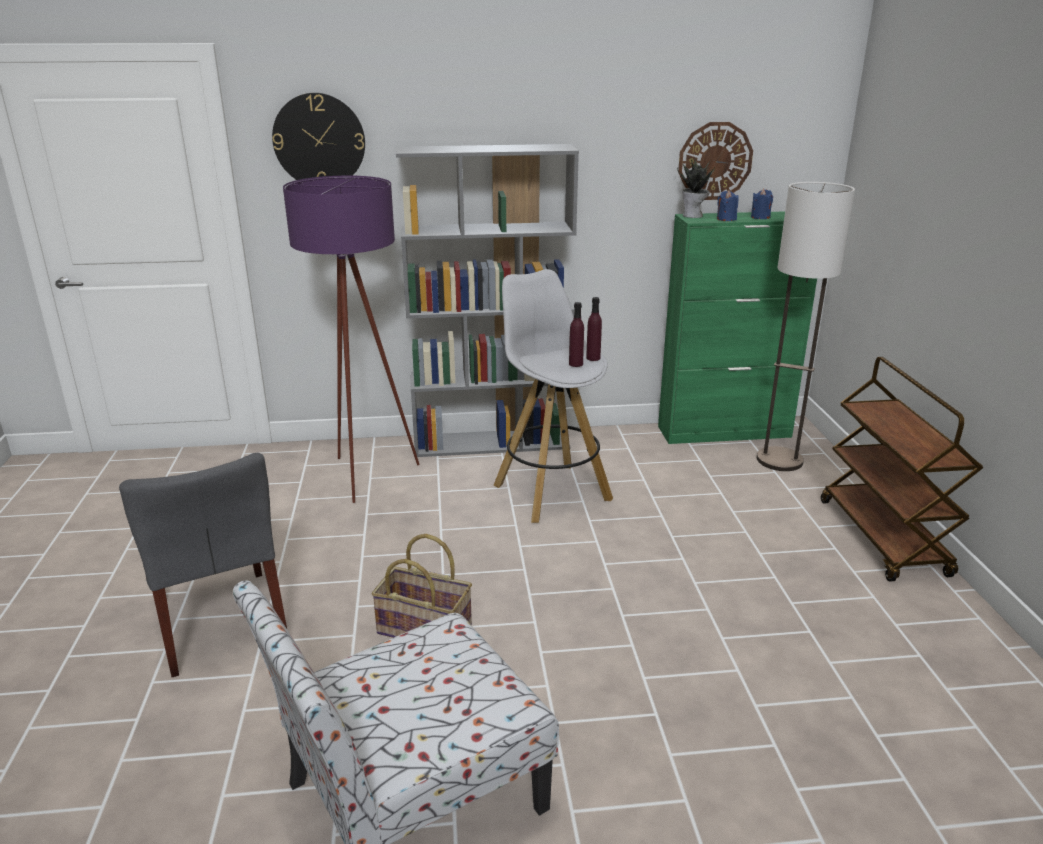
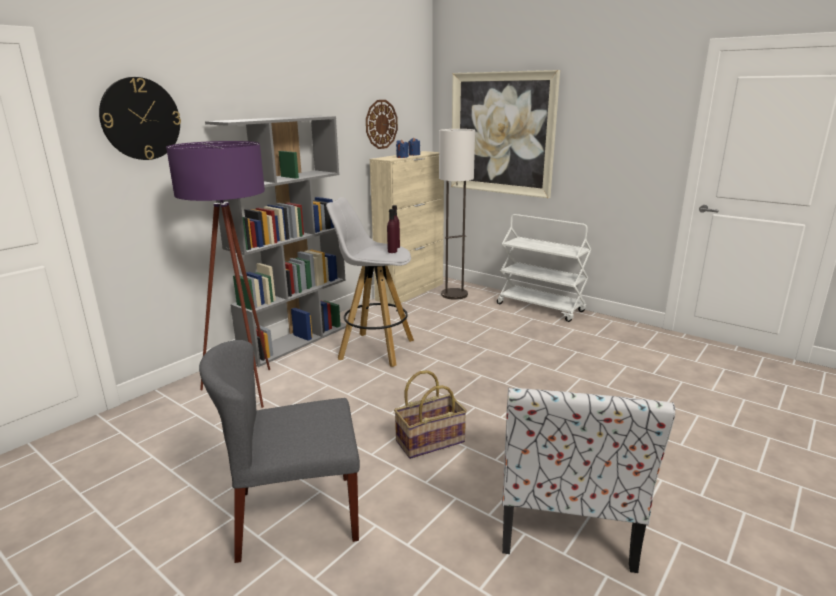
camera: 45 degrees left, 5 degrees down
grey chair [119,453,287,677] -> grey chair turned 150 degrees clockwise [199,340,360,563]
green cabinet [658,211,817,444] -> beige cabinet [370,151,444,305]
potted plant [677,156,715,218] -> none
brown cart [821,357,983,582] -> white cart [497,214,591,322]
none -> picture [451,70,560,198]

